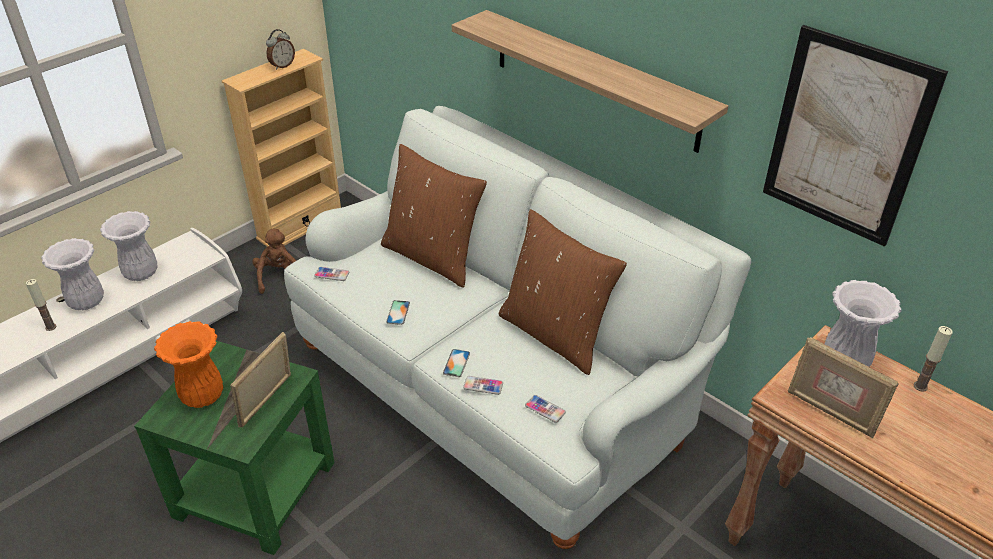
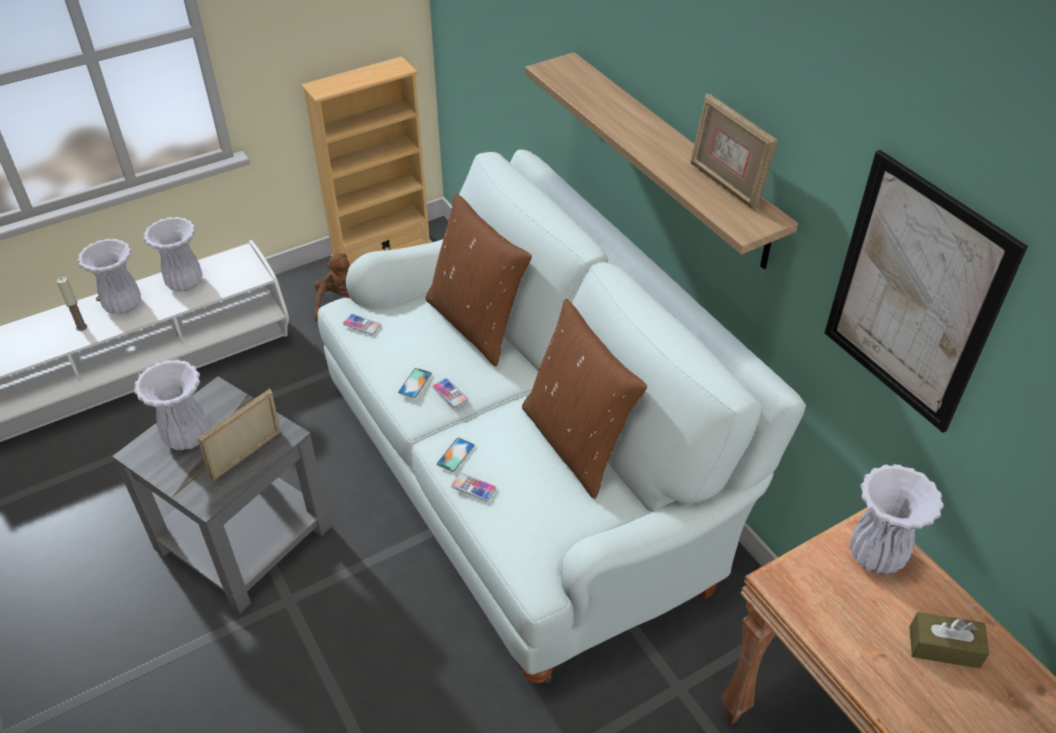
camera: 15 degrees right, 5 degrees up
green side table [134,341,335,555] -> grey side table [112,377,331,613]
orange vase [154,321,223,408] -> white vase [134,360,209,451]
alarm clock [266,29,295,70] -> none
phone [525,395,566,423] -> phone moved to [432,378,468,408]
picture frame [788,337,899,438] -> picture frame moved to [690,93,778,211]
candle [914,326,953,392] -> none
none -> brown tissue box [909,612,990,668]

